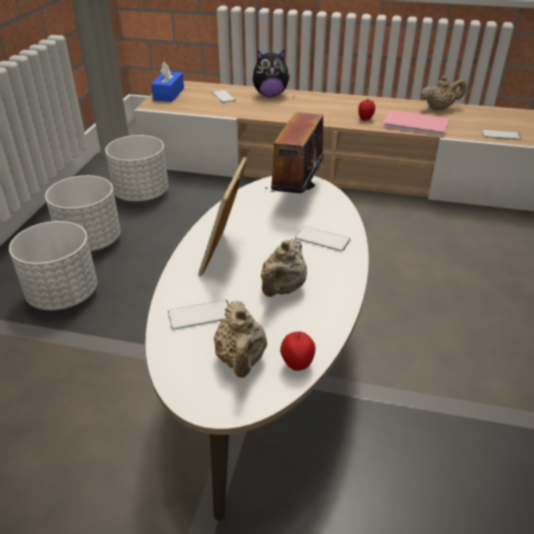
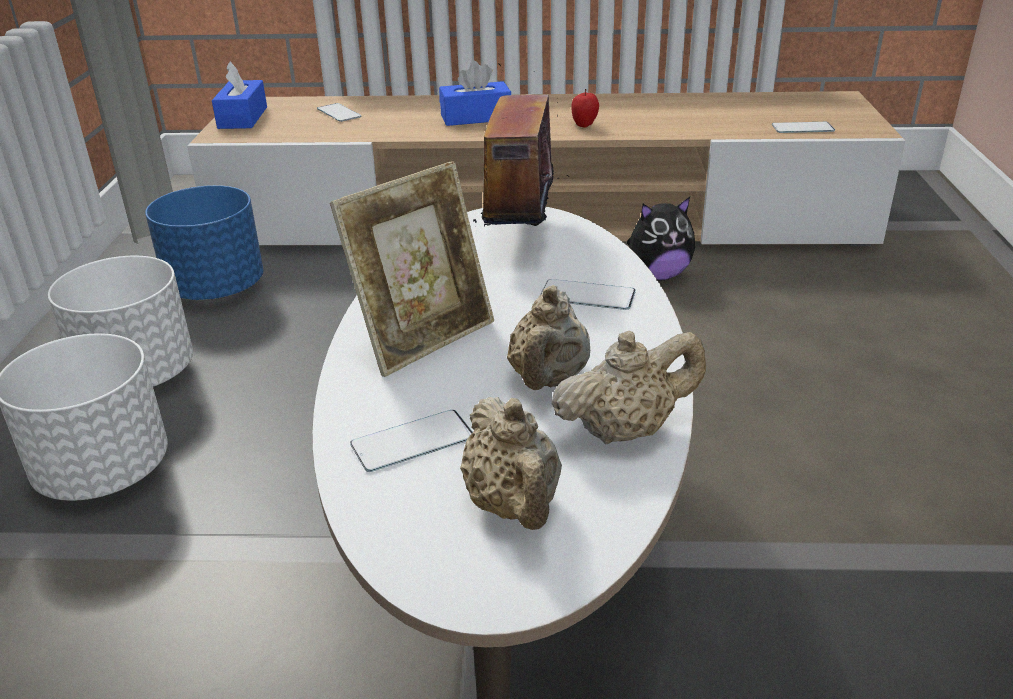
camera: 10 degrees left, 5 degrees down
white planter [105,135,169,202] -> blue planter [145,185,263,301]
picture frame [198,157,247,276] -> picture frame turned 135 degrees counterclockwise [330,161,494,377]
plush toy [253,50,290,97] -> plush toy moved to [627,197,695,281]
apple [280,331,315,371] -> none
pink book [382,110,449,136] -> none
beige teapot [420,76,466,110] -> beige teapot moved to [552,331,706,444]
none -> blue tissue box [439,61,511,126]

